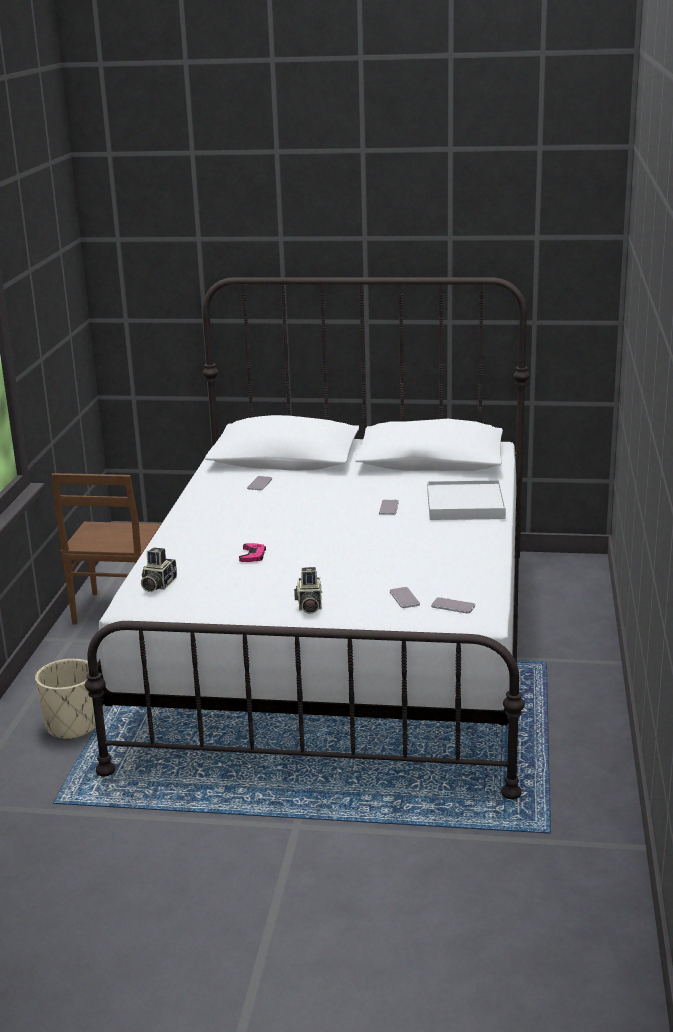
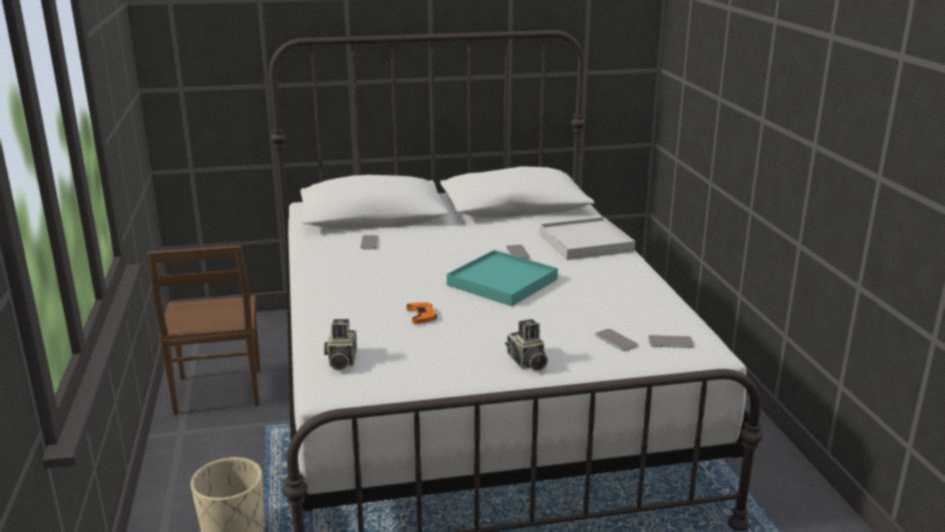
camera: 20 degrees left, 0 degrees up
pink game controller [239,543,266,562] -> orange game controller [407,302,437,324]
none -> turquoise tray [447,250,558,306]

